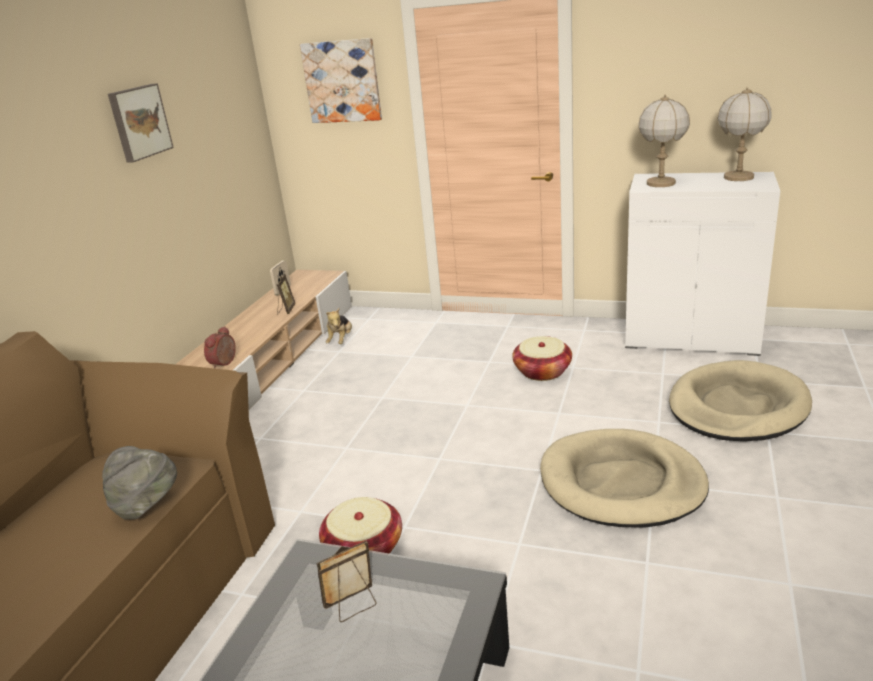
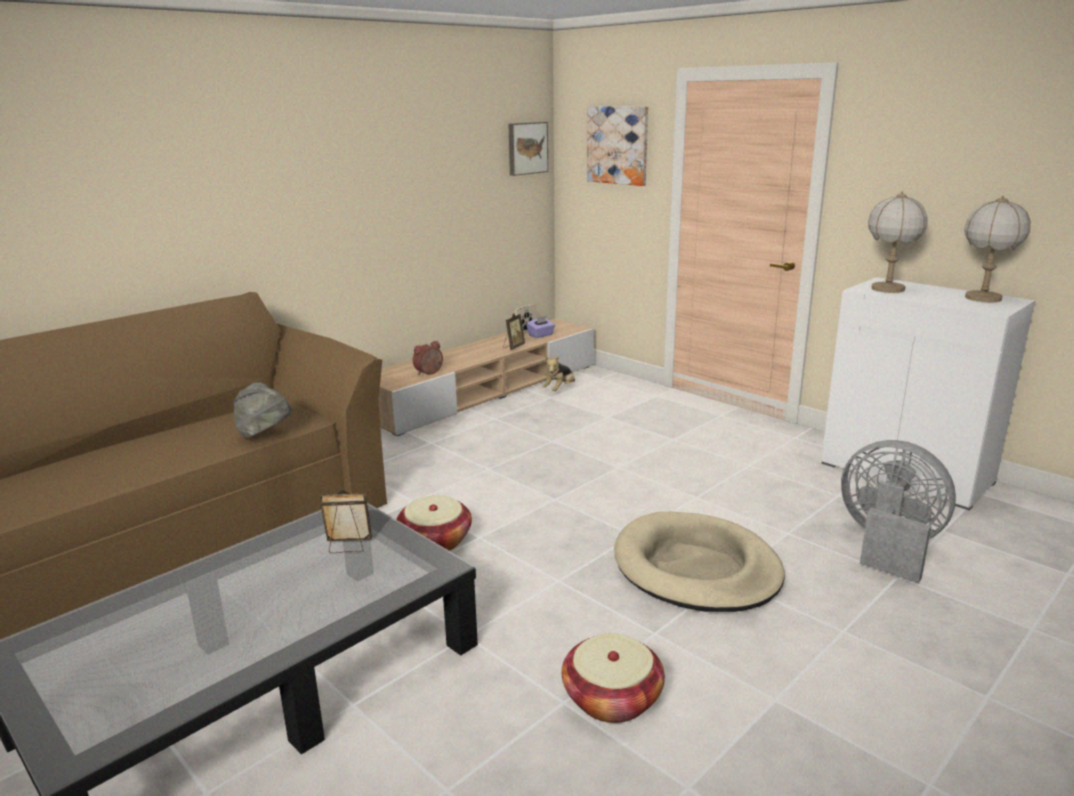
camera: 25 degrees right, 5 degrees down
picture [108,83,174,163] -> picture moved to [508,122,548,176]
basket [512,336,572,381] -> basket moved to [562,633,665,723]
beige dog bed [669,360,812,441] -> grey fan [841,440,956,583]
none -> purple tissue box [526,316,555,338]

